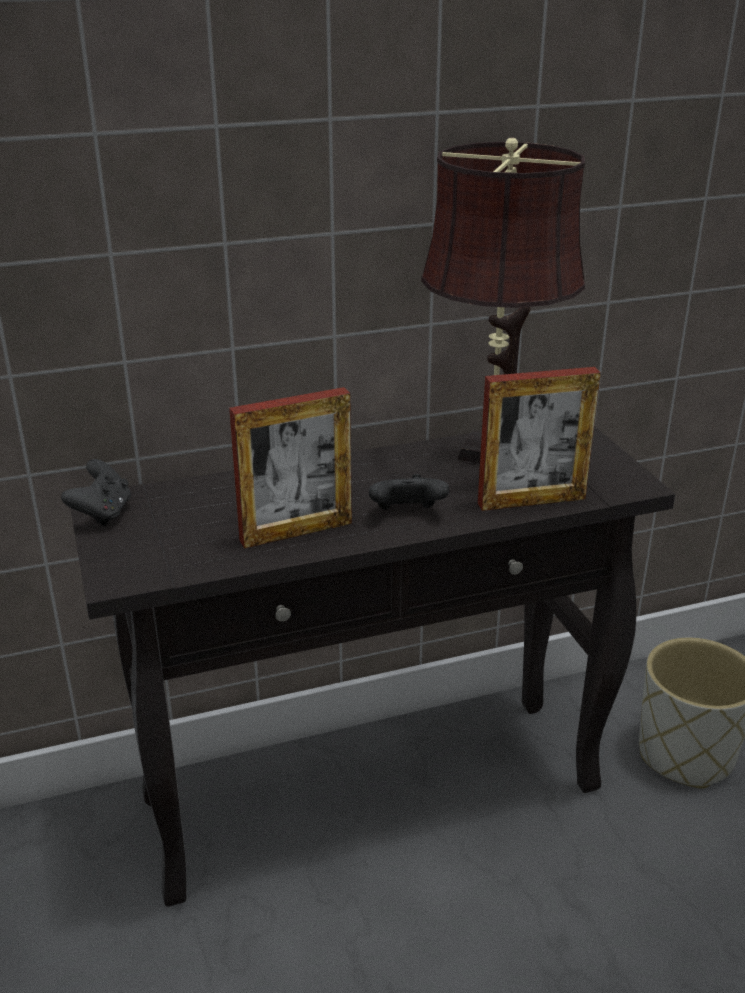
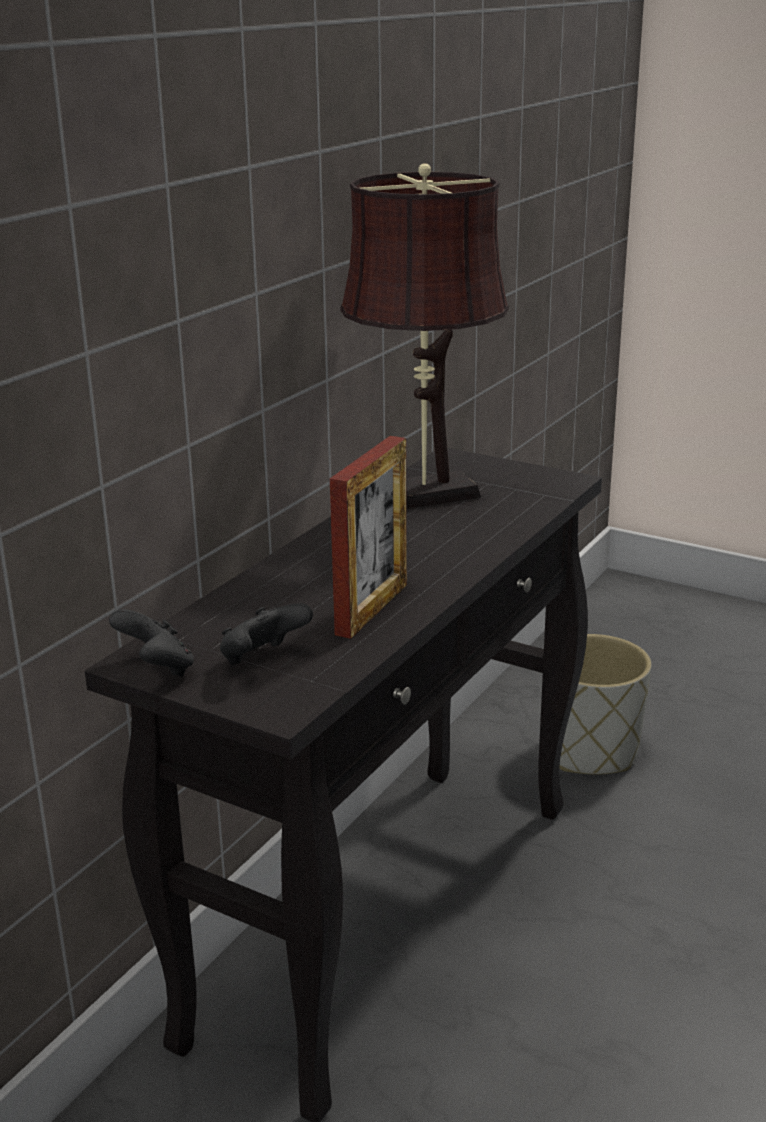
camera: 40 degrees left, 5 degrees down
black game controller [369,474,450,510] -> black game controller moved to [220,603,313,665]
picture frame [478,367,601,511] -> none

